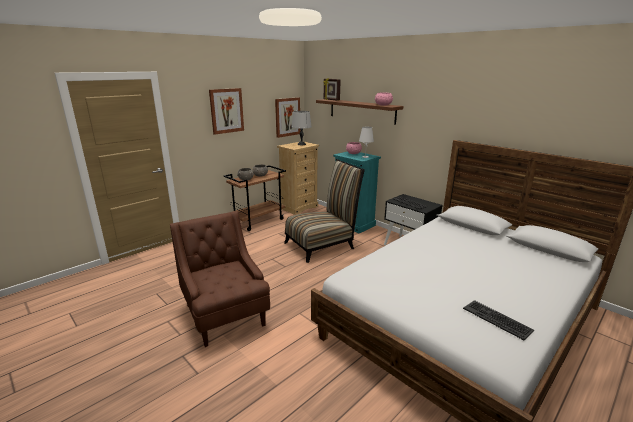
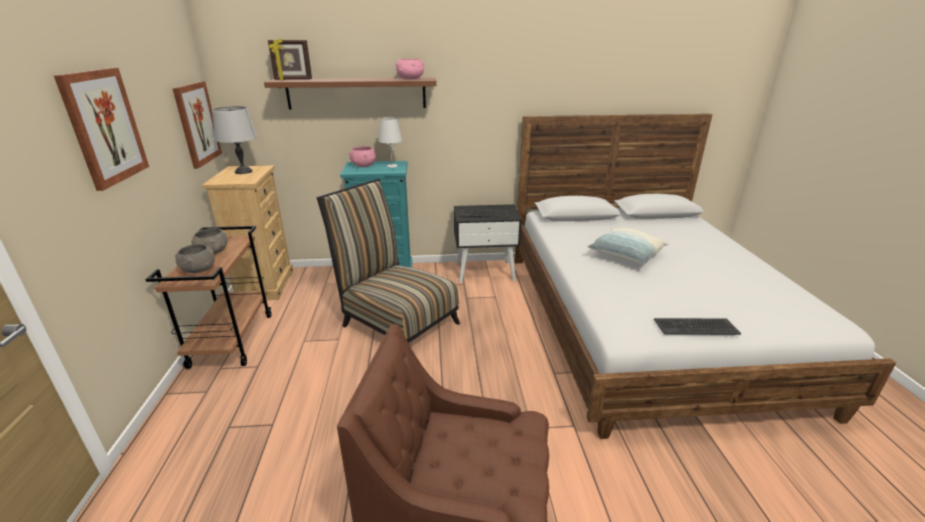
camera: 50 degrees left, 5 degrees up
chair [284,159,365,263] -> chair turned 60 degrees counterclockwise [317,179,460,343]
keyboard [463,300,534,340] -> keyboard moved to [654,318,741,335]
none -> pillow [587,228,668,264]

